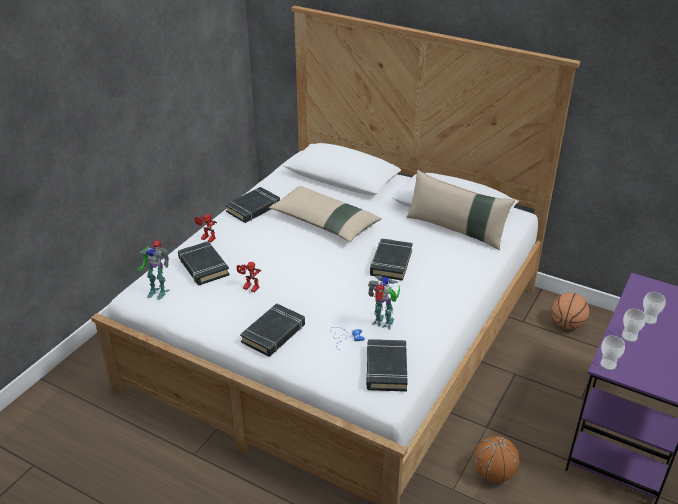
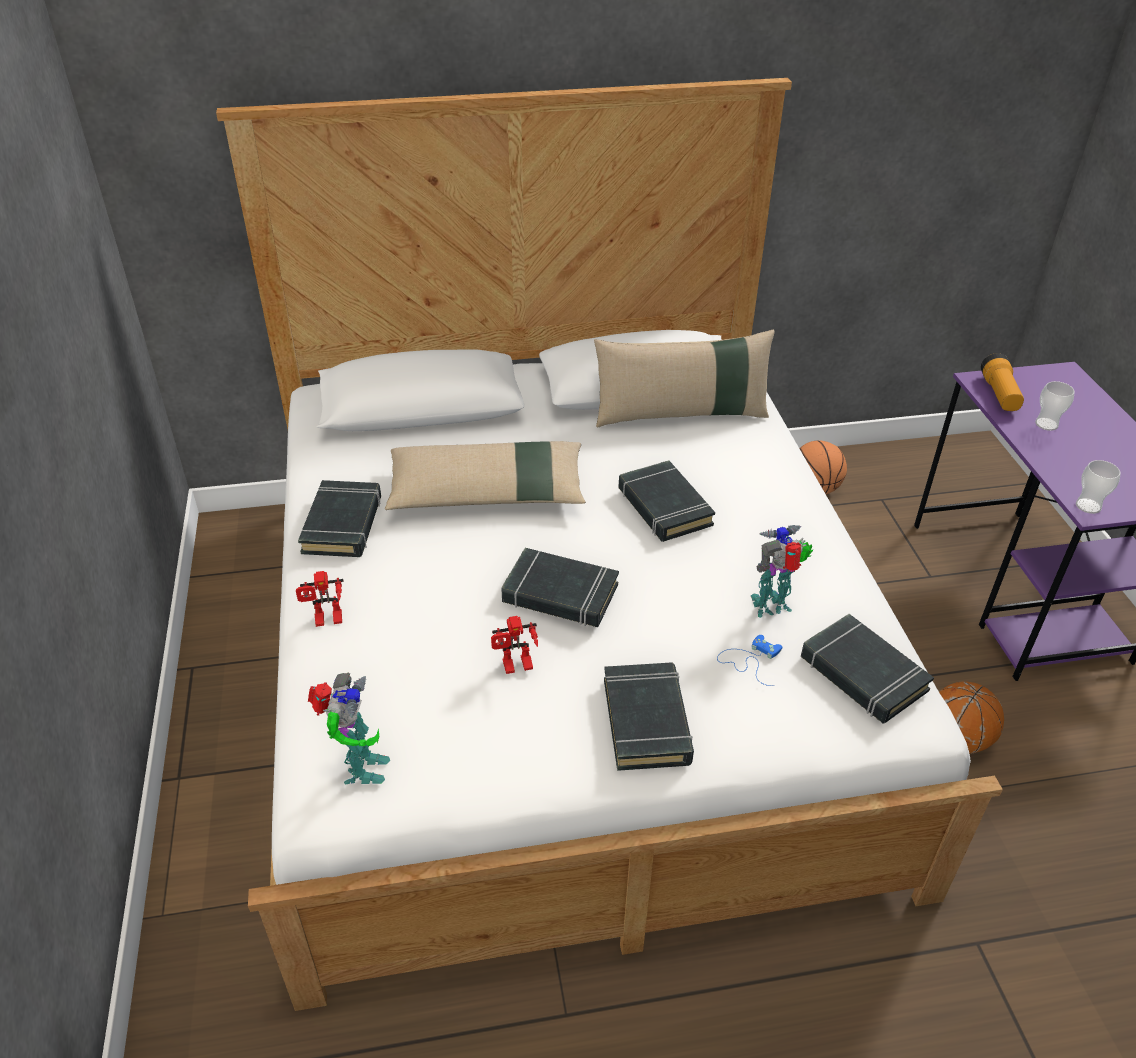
camera: 40 degrees left, 5 degrees up
toy robot [138,240,170,300] -> toy robot turned 60 degrees counterclockwise [308,673,390,784]
black book [178,241,230,285] -> black book moved to [501,548,619,627]
cup [622,308,646,342] -> none
none -> flashlight [981,353,1024,411]

